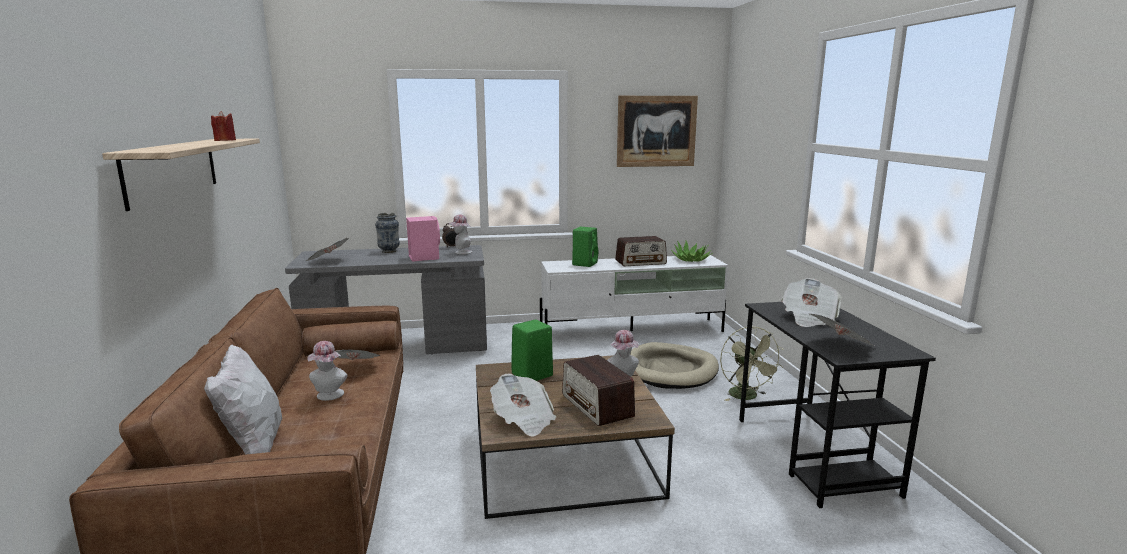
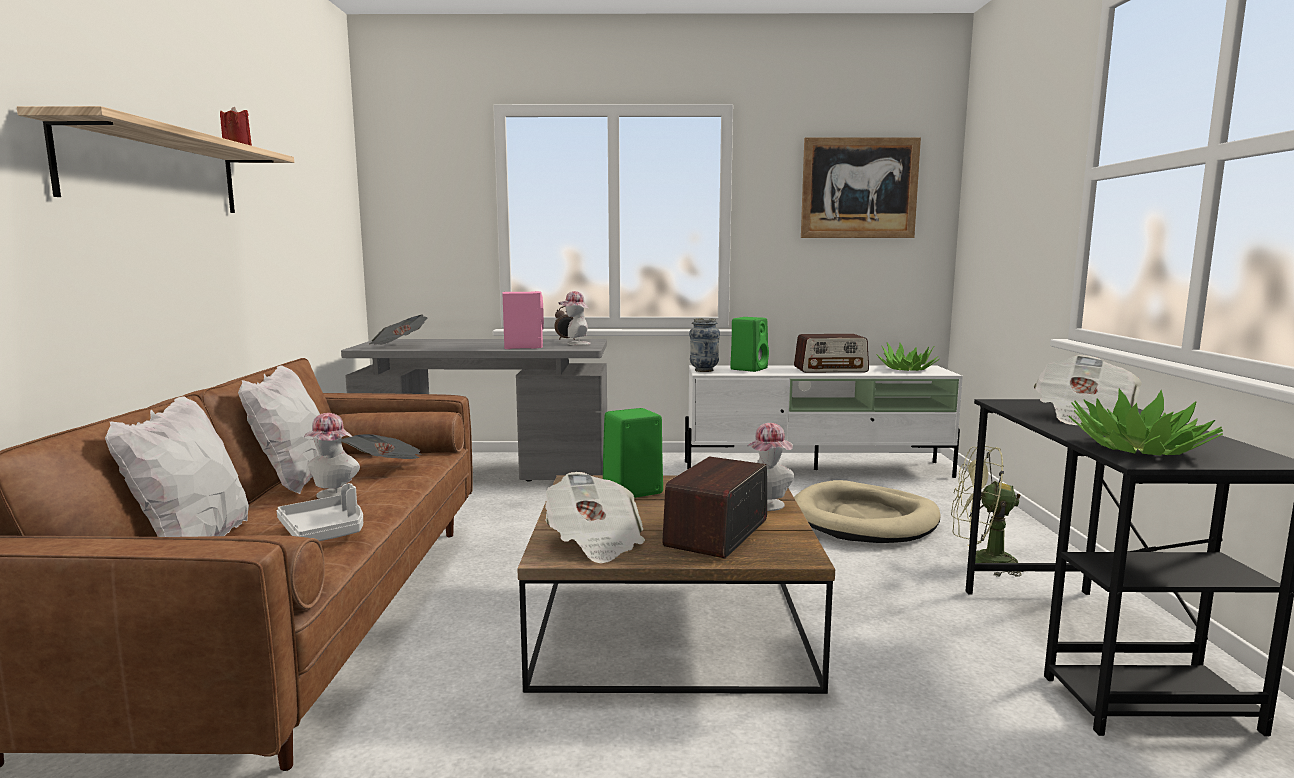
camera: 10 degrees right, 5 degrees down
vase [375,213,400,253] -> vase moved to [689,318,720,372]
radio [562,355,635,426] -> radio turned 45 degrees clockwise [662,456,767,558]
green fan [720,326,783,401] -> green fan turned 105 degrees clockwise [951,446,1026,577]
newspaper [810,314,876,346] -> potted plant [1069,389,1223,456]
none -> white pillow [238,365,320,494]
none -> grey tray [277,483,363,541]

